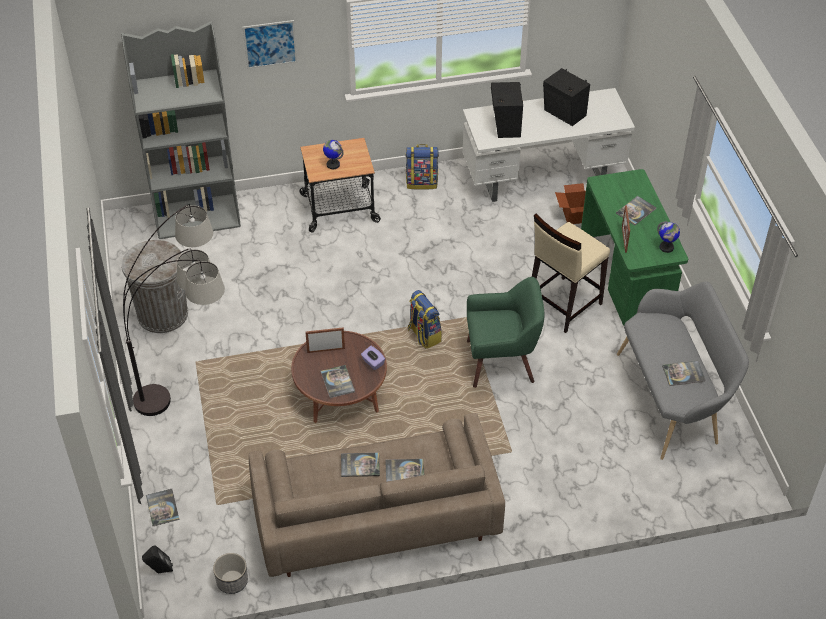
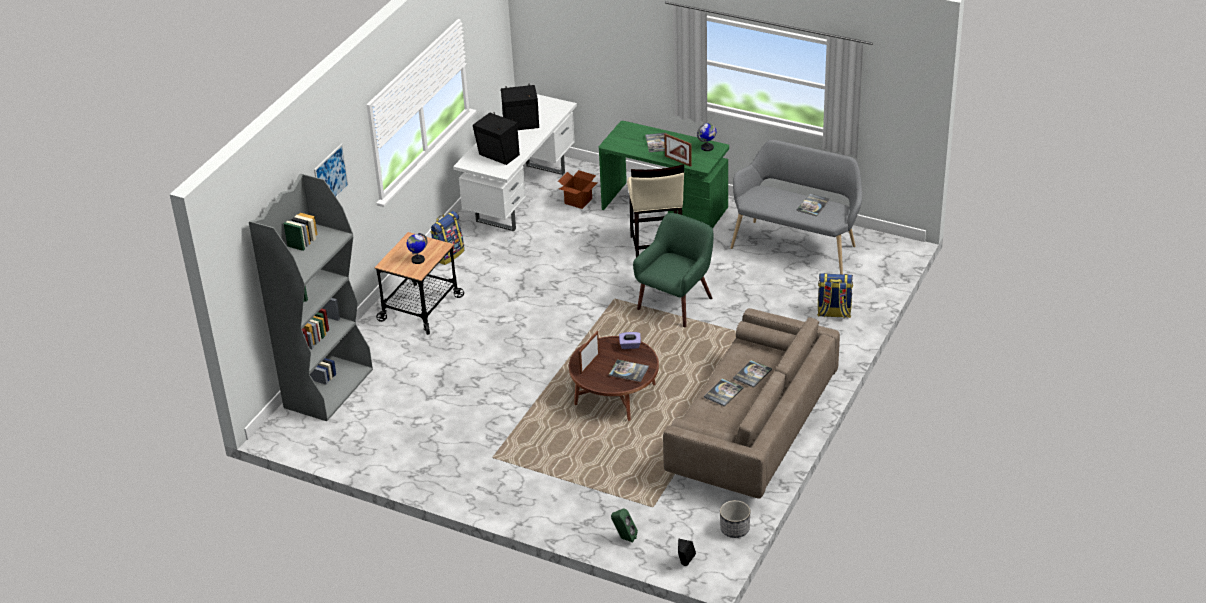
camera: 50 degrees left, 10 degrees down
grey trash can [122,240,188,333] -> none
floor lamp [123,204,225,416] -> none
book [146,489,180,526] -> green speaker [611,508,638,543]
backpack [408,290,442,349] -> backpack moved to [817,273,853,318]

